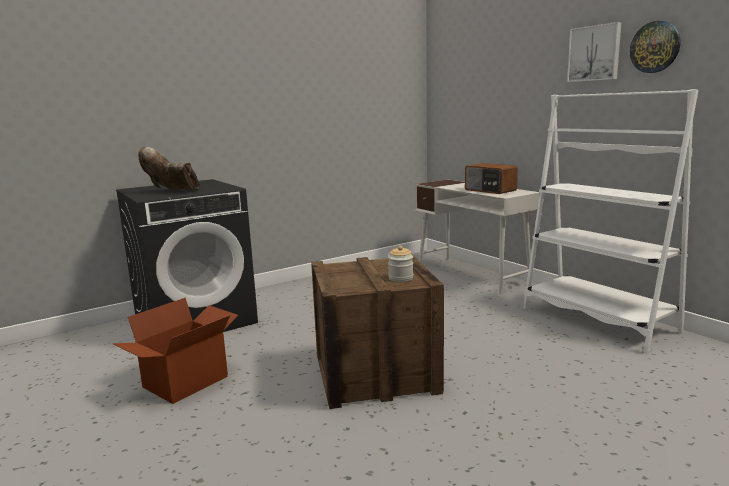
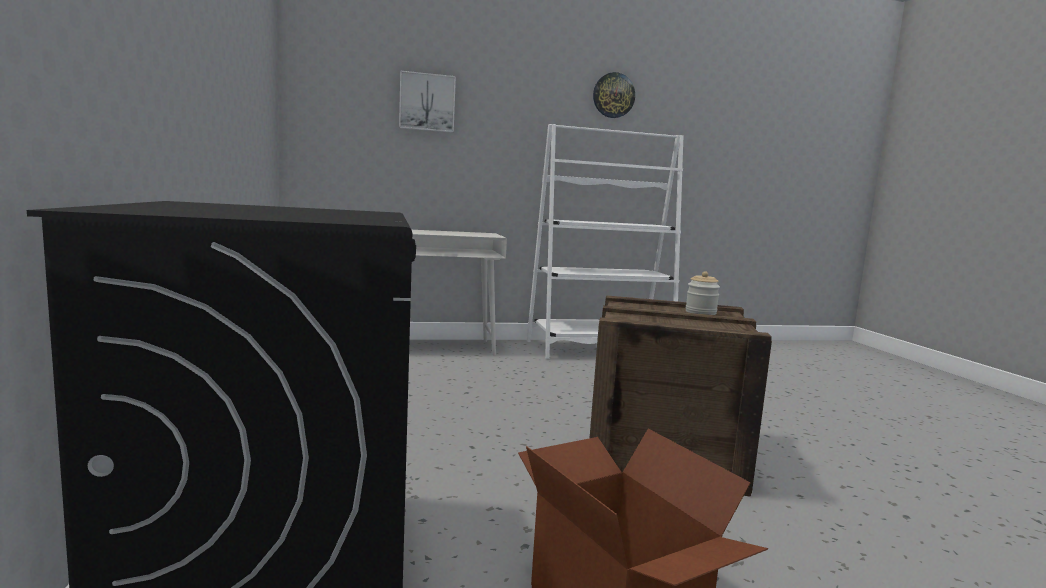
camera: 70 degrees left, 5 degrees down
brown boot [138,146,200,191] -> none
radio [465,163,518,194] -> none
picture [567,22,622,82] -> picture moved to [399,71,456,133]

